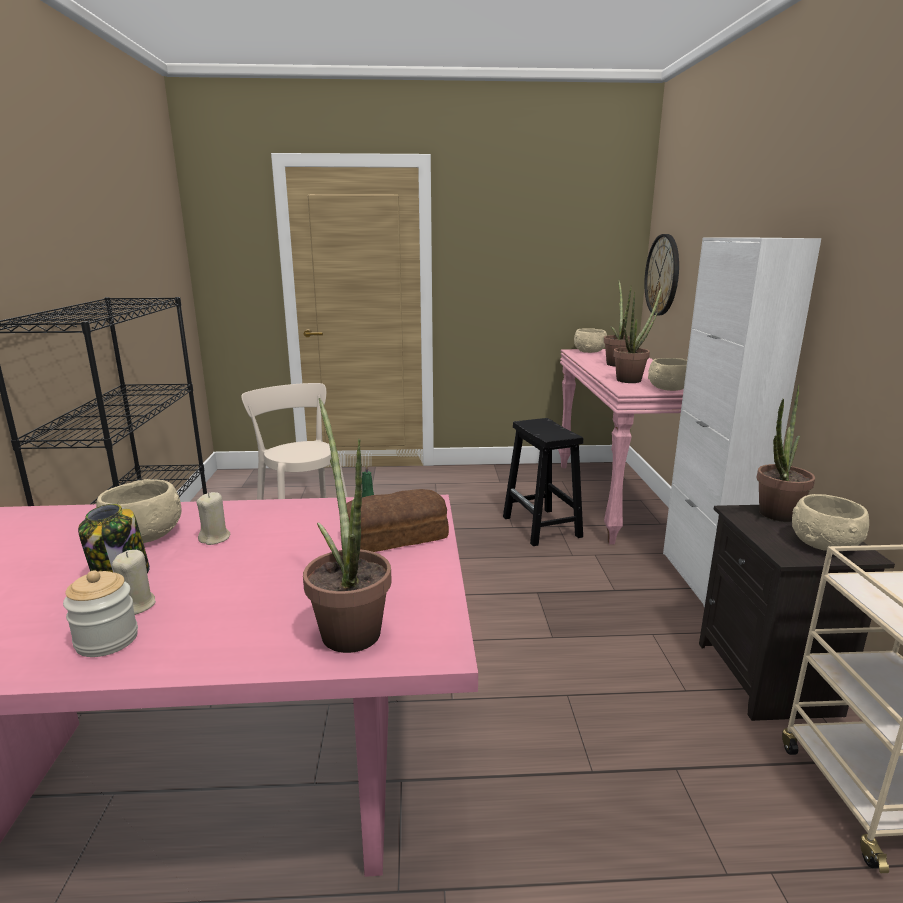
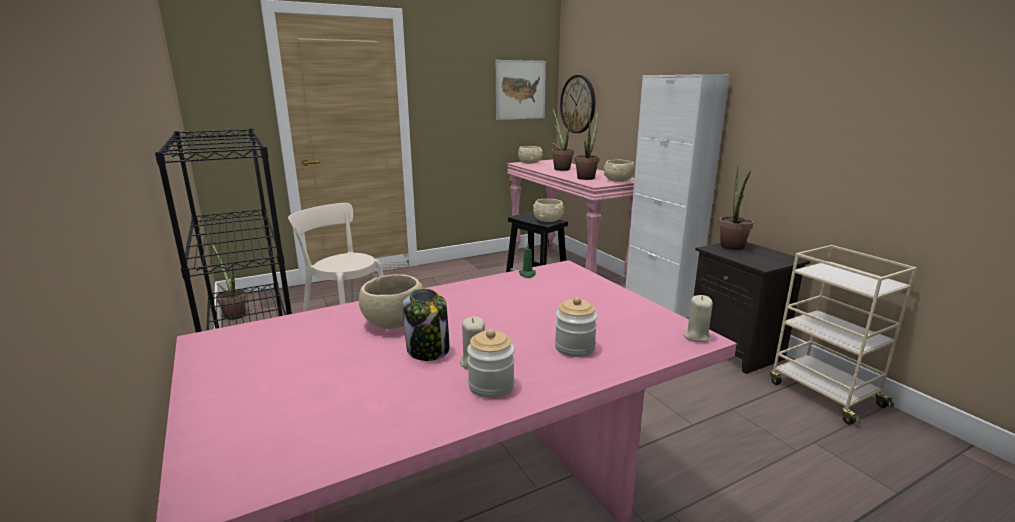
camera: 25 degrees left, 0 degrees up
beige candle [197,492,230,545] -> beige candle moved to [684,295,713,342]
potted plant [303,398,392,653] -> potted plant moved to [212,244,247,320]
bread [346,489,449,552] -> none
beige bowl [792,494,869,551] -> beige bowl moved to [533,199,564,222]
none -> picture [496,60,546,120]
none -> jar [555,297,597,357]

